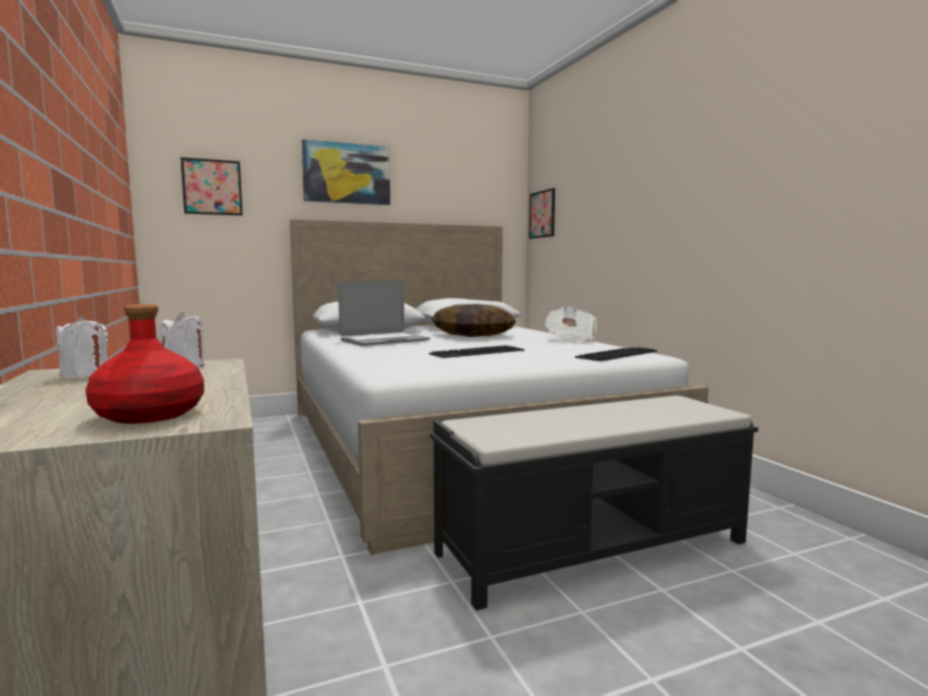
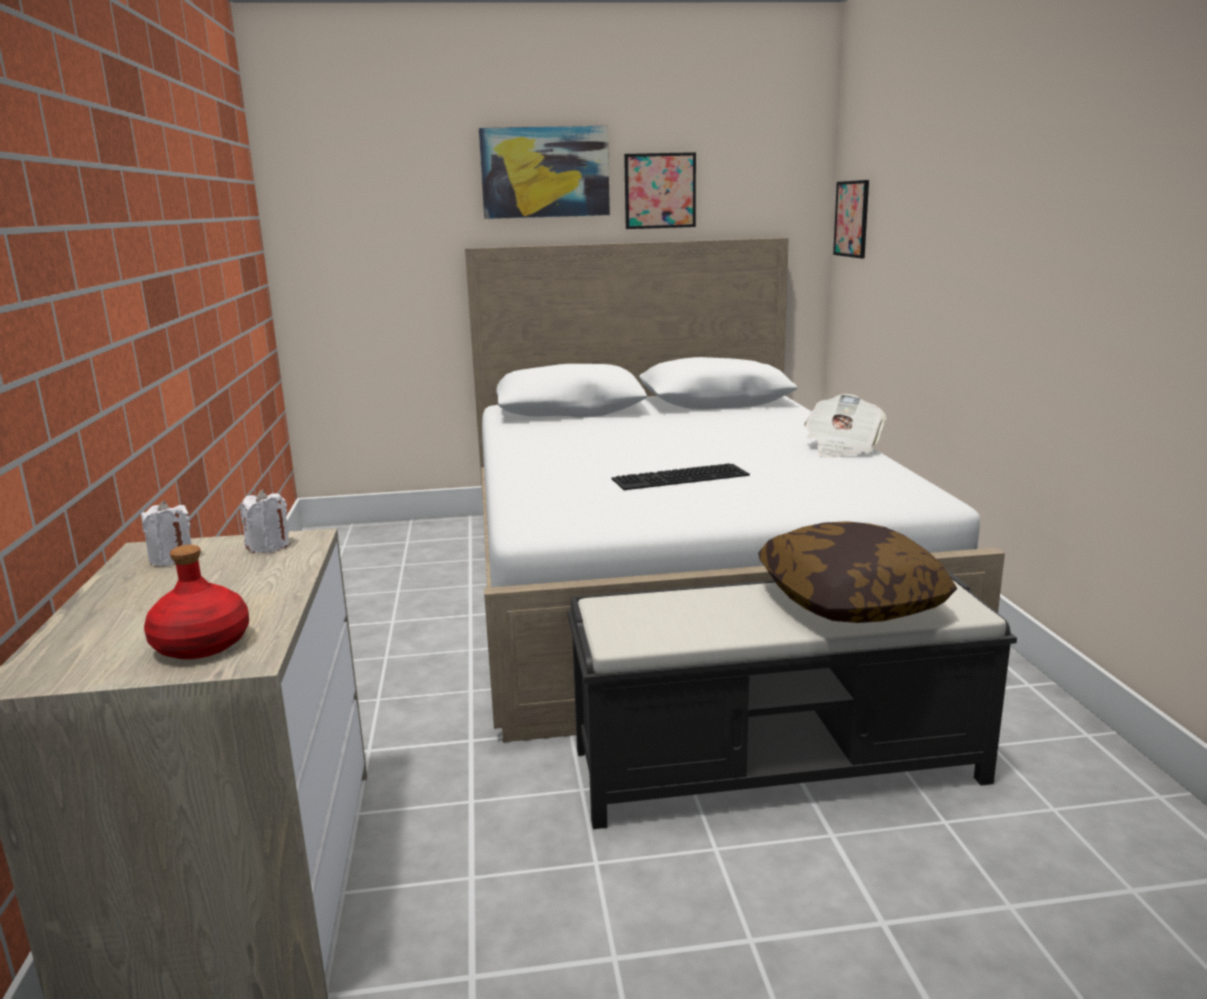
camera: 15 degrees right, 10 degrees up
picture [181,157,243,216] -> picture moved to [624,152,696,229]
laptop [338,281,430,346] -> none
pillow [432,304,516,337] -> pillow moved to [758,521,957,623]
keyboard [575,347,657,361] -> none

